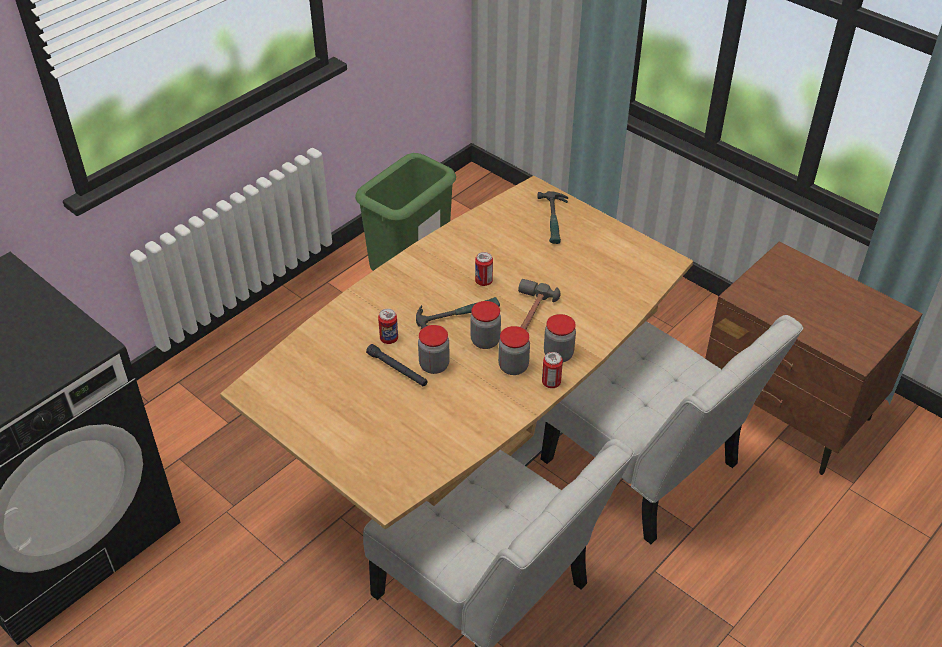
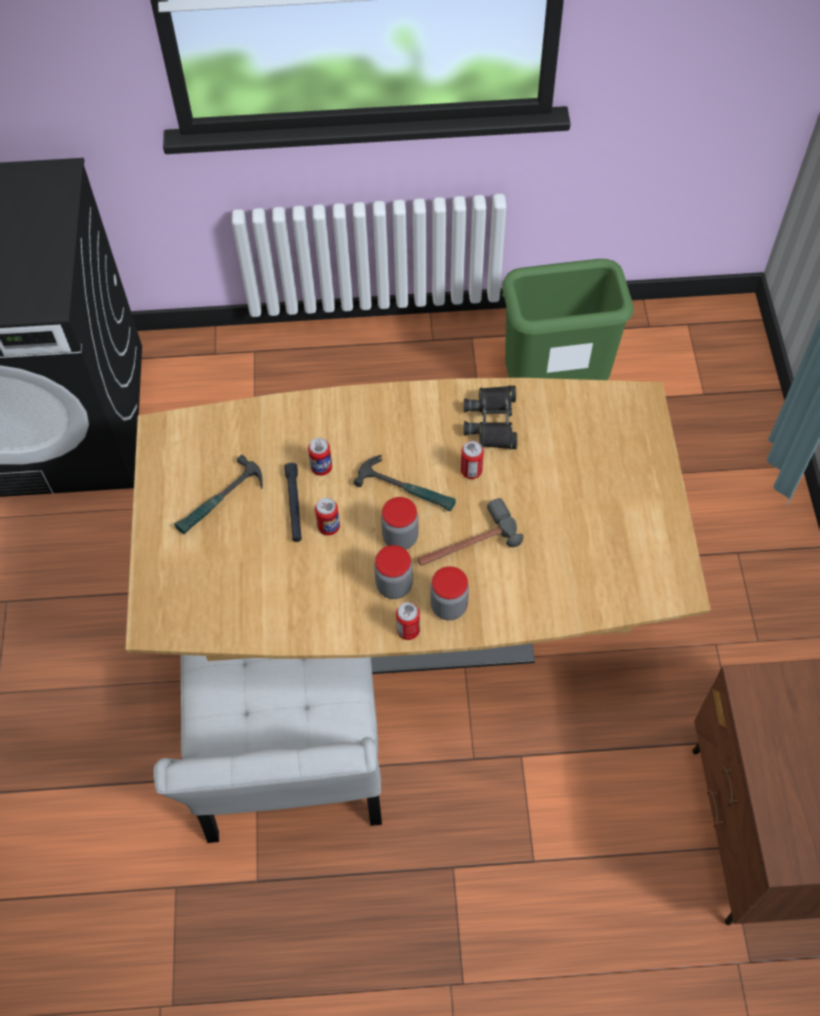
camera: 45 degrees right, 15 degrees up
jar [418,325,450,374] -> can [315,498,340,535]
hammer [537,191,568,244] -> hammer moved to [174,455,263,534]
white chair [541,315,803,544] -> none
none -> black binoculars [464,385,518,449]

